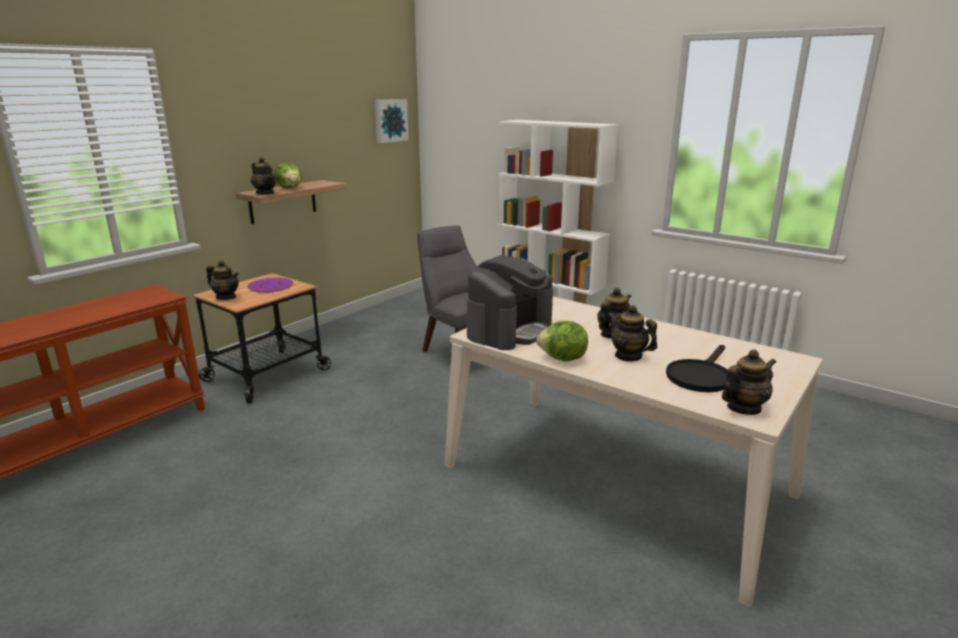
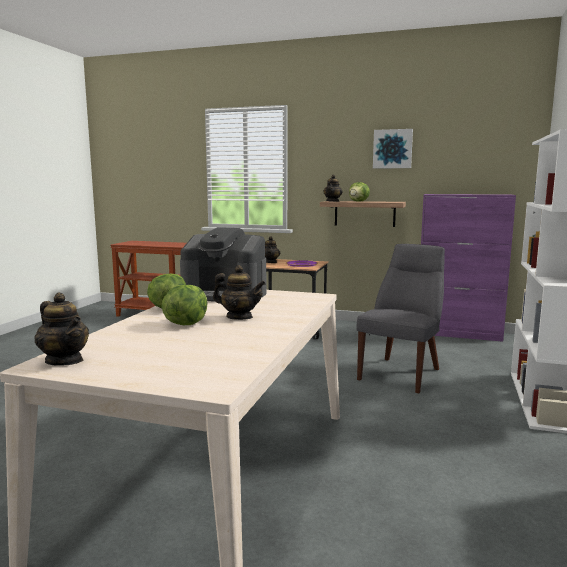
camera: 70 degrees right, 10 degrees down
picture [374,99,409,143] -> picture moved to [373,129,413,169]
teapot [607,305,658,362] -> lettuce [162,285,208,325]
black frying pan [666,345,727,392] -> none
none -> purple cabinet [421,194,516,342]

